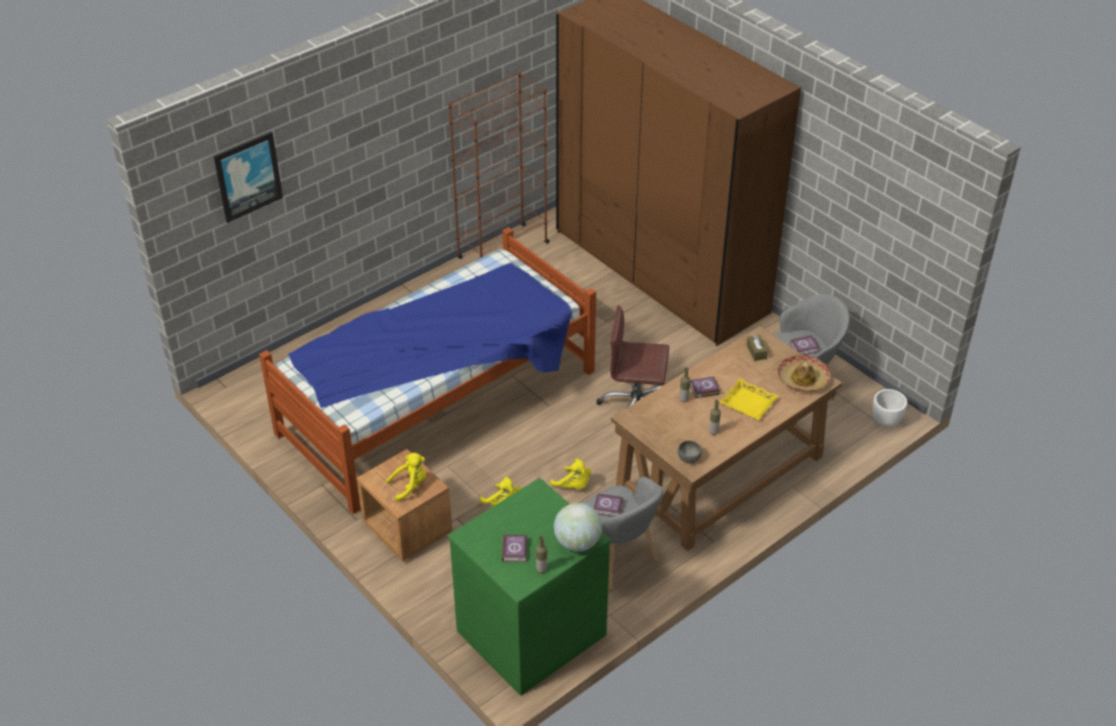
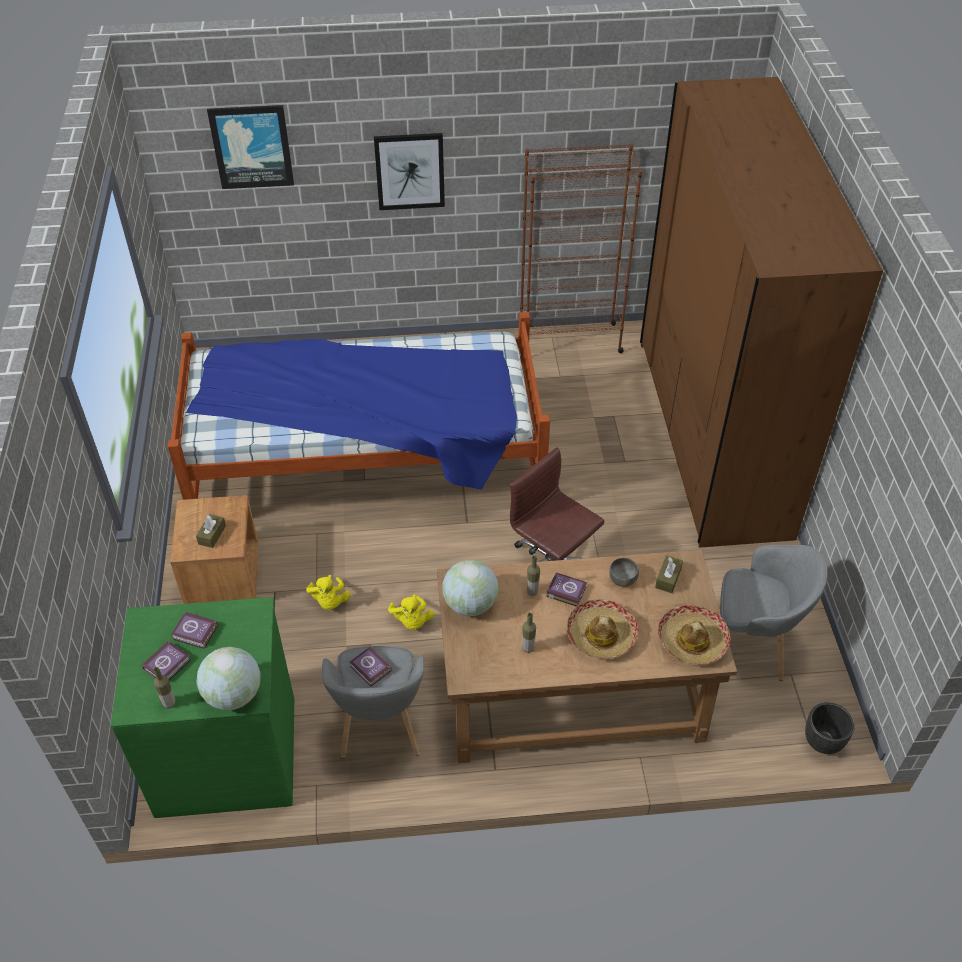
camera: 35 degrees right, 5 degrees up
yellow plush toy [386,453,426,502] -> brown tissue box [196,514,226,548]
grey bowl [678,440,702,464] -> grey bowl moved to [609,558,639,587]
yellow tray [719,378,779,420] -> hat [566,599,639,659]
book [790,335,820,355] -> book moved to [171,612,218,649]
white planter [873,389,907,427] -> black planter [805,702,855,754]
none -> picture [374,133,445,210]
none -> globe [442,560,498,616]

